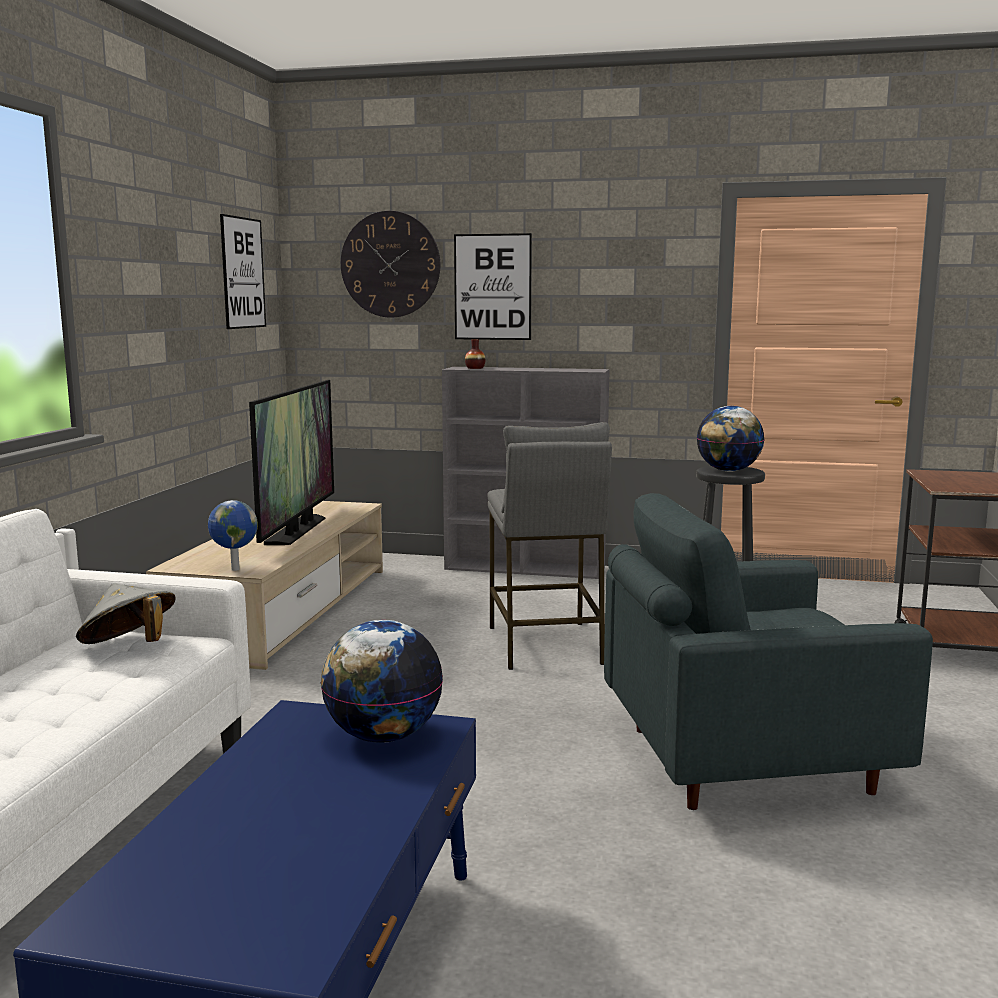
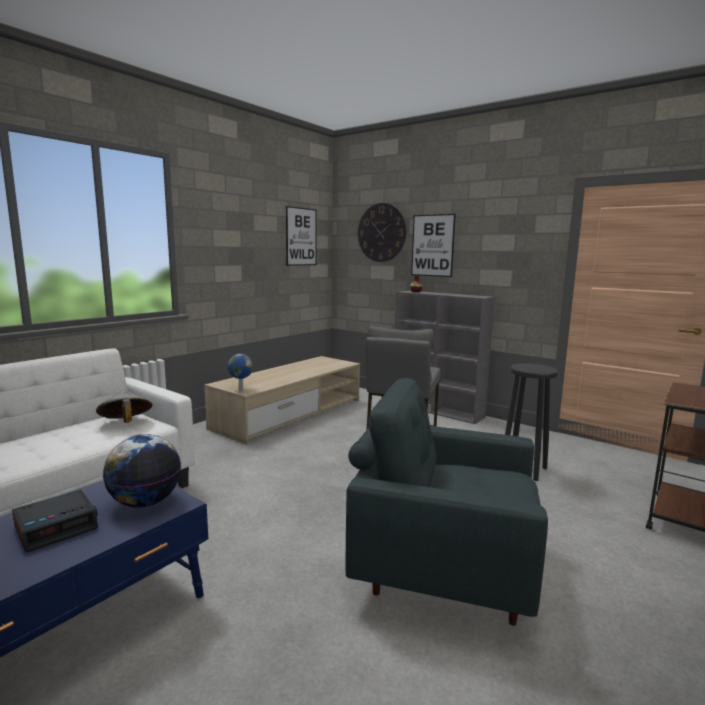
camera: 25 degrees right, 0 degrees up
television [249,380,334,545] -> none
globe [697,406,765,471] -> none
none -> alarm clock [12,490,98,552]

